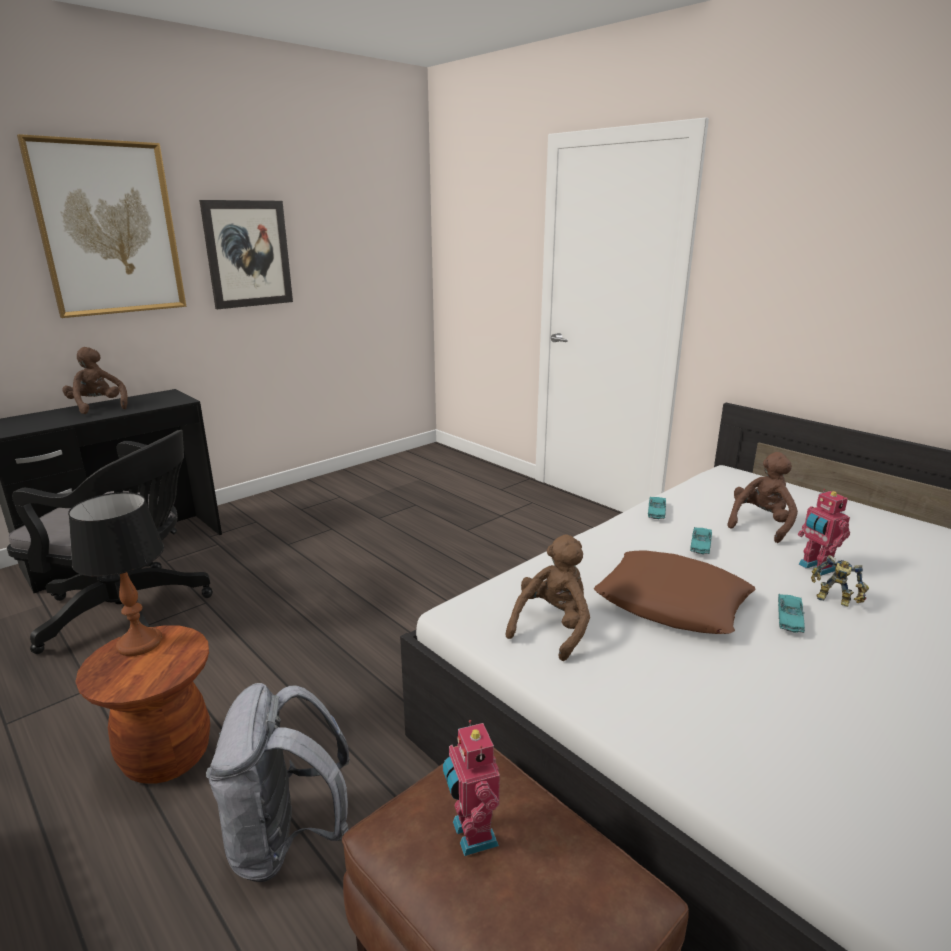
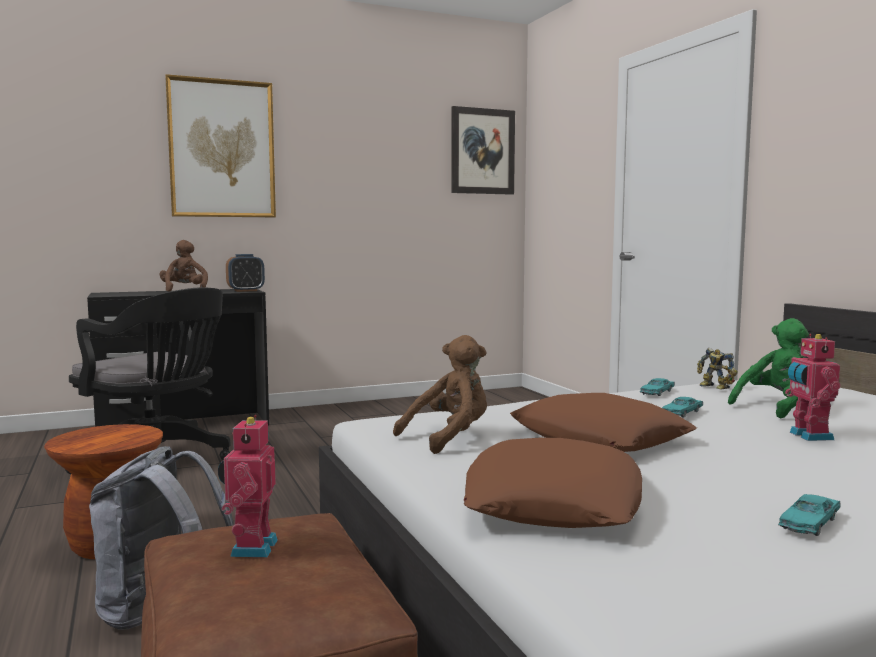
camera: 20 degrees right, 15 degrees down
table lamp [68,492,164,656] -> none
picture [199,200,293,309] -> picture moved to [451,106,515,195]
brown plush toy [727,452,798,543] -> green plush toy [728,318,809,418]
turquoise toy car [778,594,805,633] -> turquoise toy car moved to [778,494,841,536]
toy robot [811,555,869,607] -> toy robot moved to [697,348,738,389]
none -> alarm clock [226,254,265,292]
none -> brown pillow [464,438,642,528]

